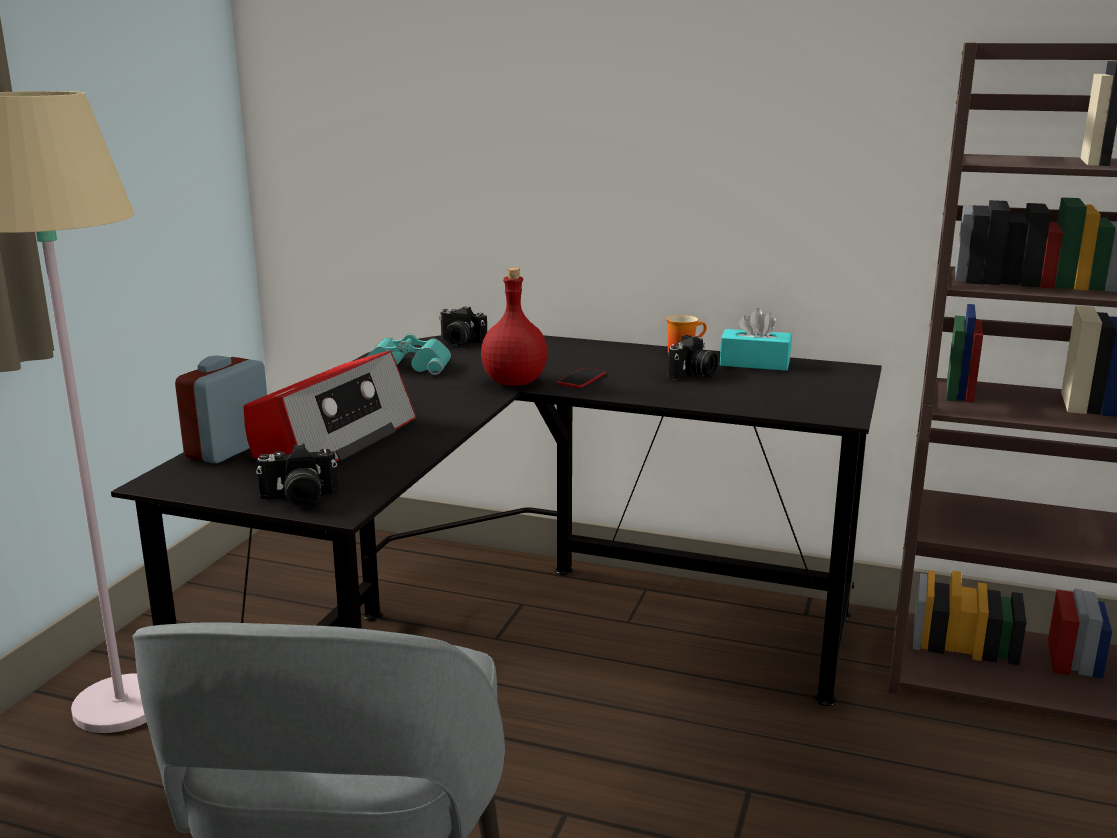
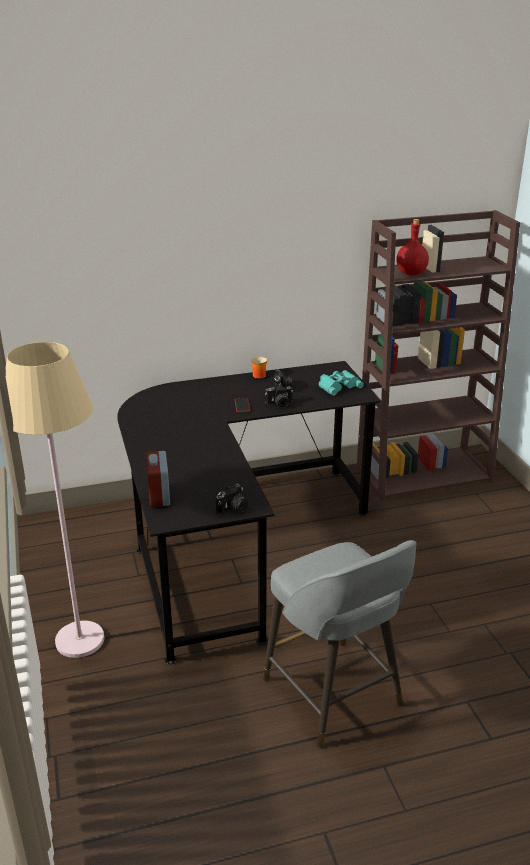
camera: 35 degrees left, 10 degrees up
radio [243,351,416,461] -> none
turquoise binoculars [366,334,451,375] -> turquoise binoculars moved to [318,370,364,396]
camera [439,306,487,346] -> camera moved to [265,384,293,408]
red bottle [481,268,548,386] -> red bottle moved to [396,219,429,275]
turquoise tissue box [720,308,792,371] -> none

